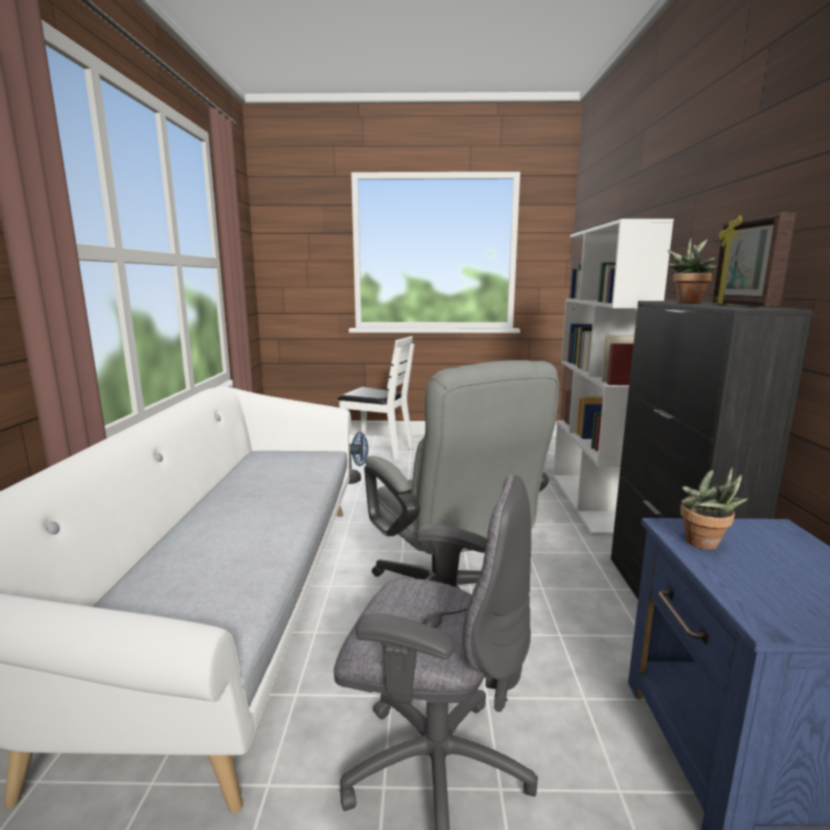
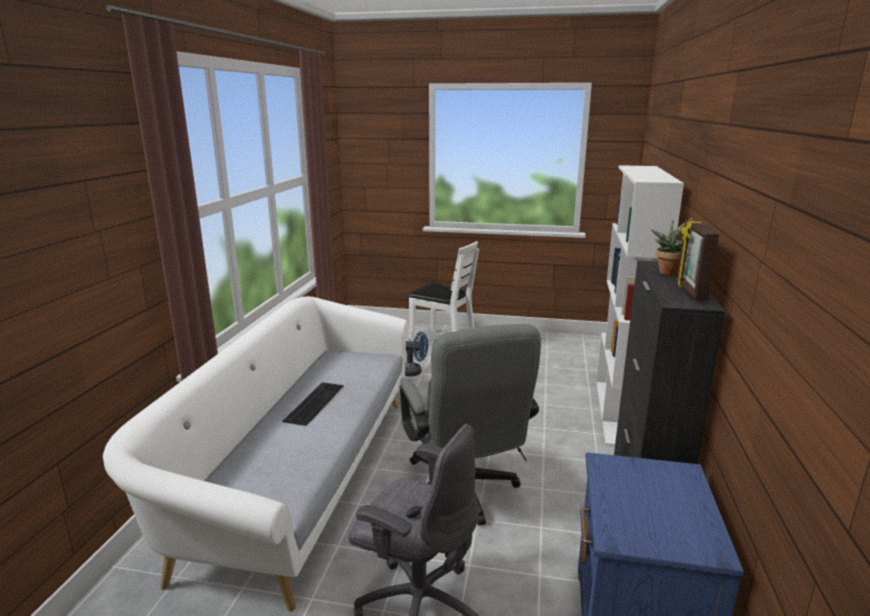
camera: 10 degrees right, 5 degrees up
potted plant [680,467,748,550] -> none
none -> keyboard [282,382,344,426]

